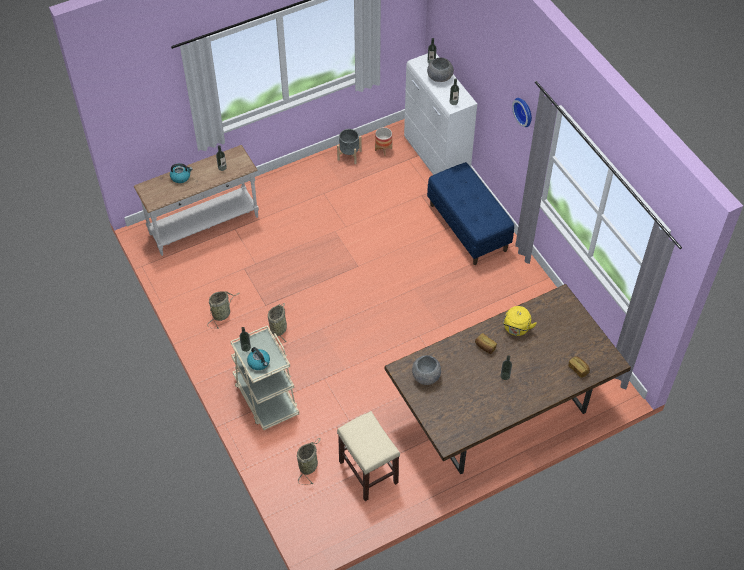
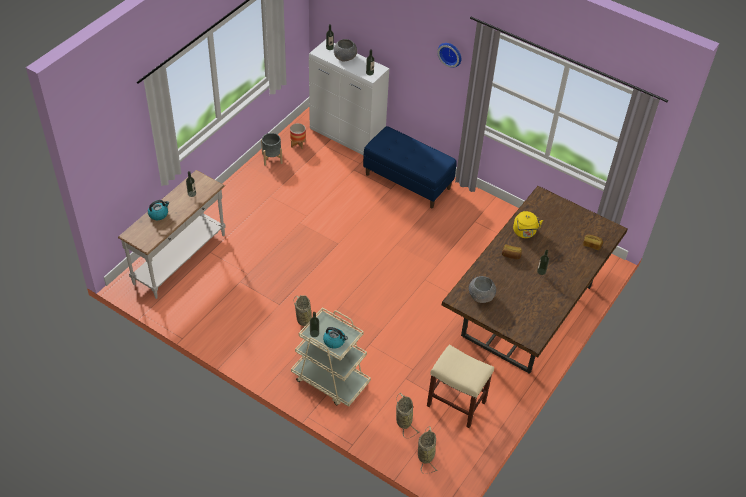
camera: 30 degrees left, 5 degrees down
basket [207,291,239,329] -> basket moved to [418,426,437,474]

